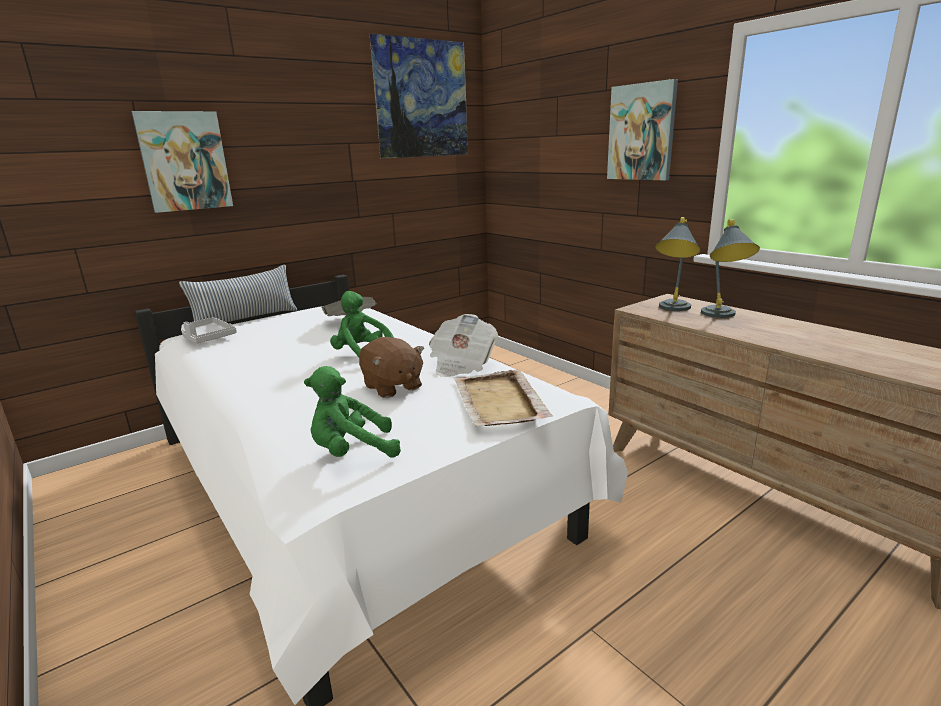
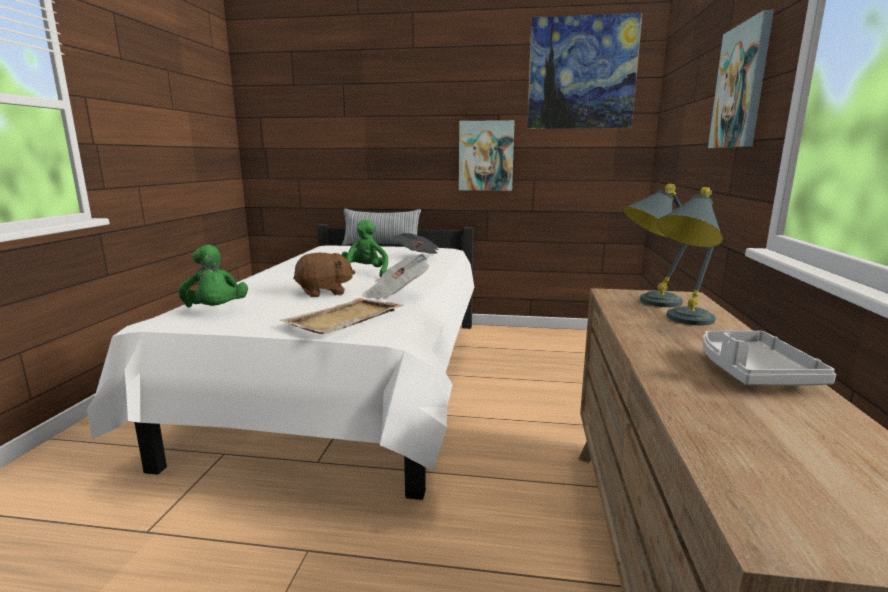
camera: 45 degrees right, 5 degrees down
picture [132,111,233,213] -> picture moved to [459,120,515,191]
grey tray [181,317,237,343] -> grey tray moved to [703,331,836,386]
green plush toy [304,366,401,458] -> green plush toy turned 150 degrees counterclockwise [178,245,248,307]
brown plush toy [359,337,424,398] -> brown plush toy turned 120 degrees counterclockwise [293,253,355,297]

